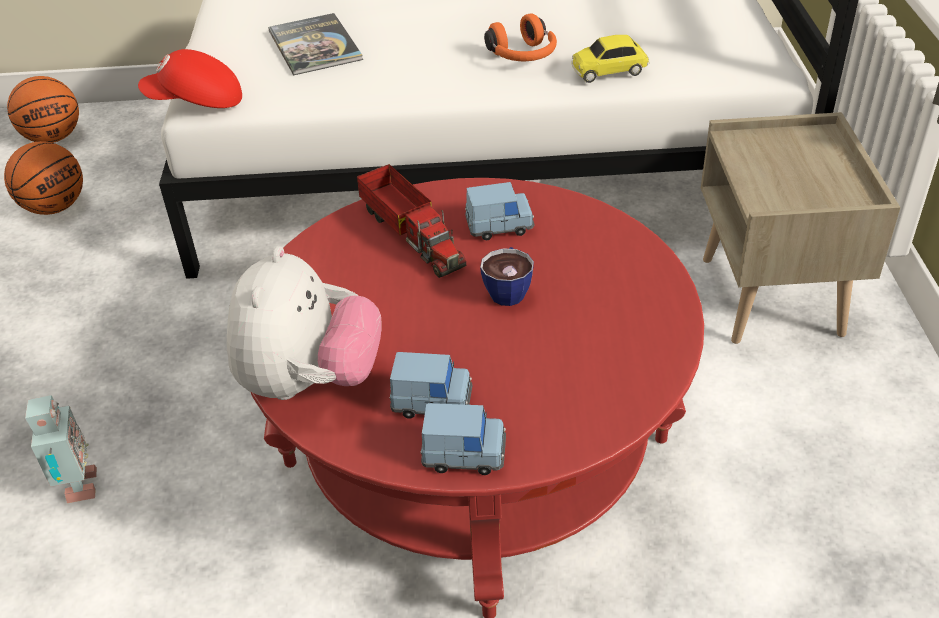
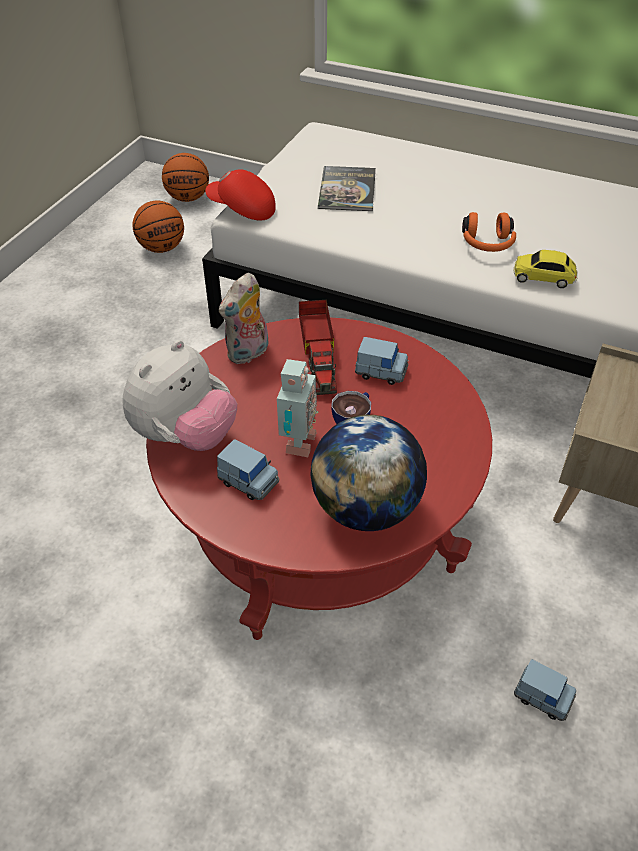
camera: 25 degrees right, 5 degrees up
toy robot [25,395,97,503] -> toy robot moved to [277,359,319,457]
blue toy car [421,403,506,475] -> blue toy car moved to [514,659,576,721]
none -> plush toy [219,273,269,364]
none -> globe [310,415,427,531]

